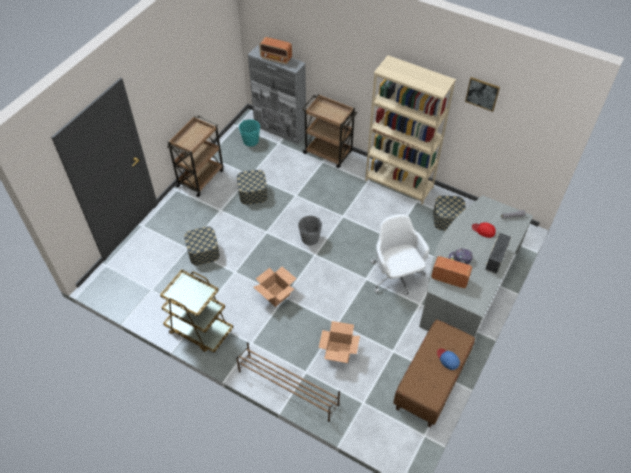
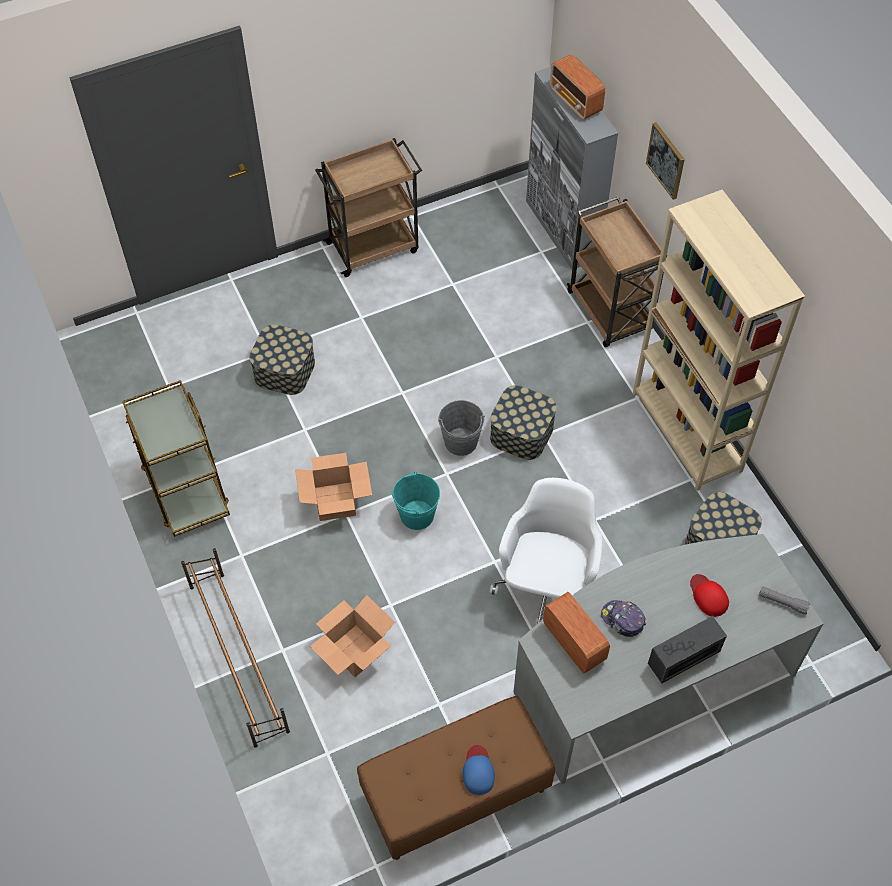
camera: 35 degrees right, 5 degrees up
storage box [237,170,268,205] -> storage box moved to [490,385,557,460]
turquoise bucket [239,119,260,147] -> turquoise bucket moved to [391,472,440,530]
picture [465,77,500,112] -> picture moved to [646,123,685,200]

